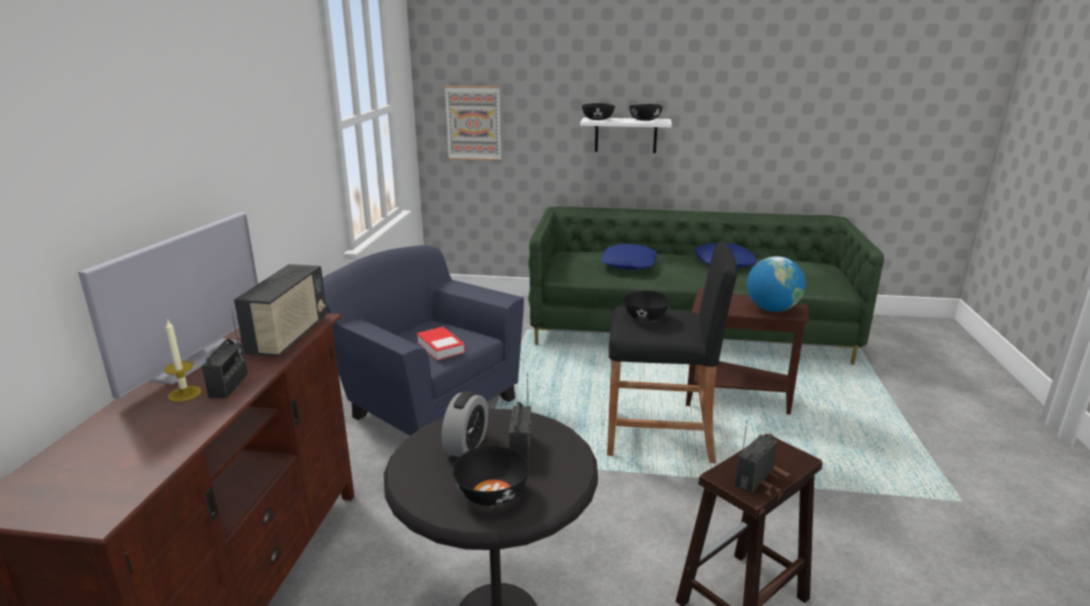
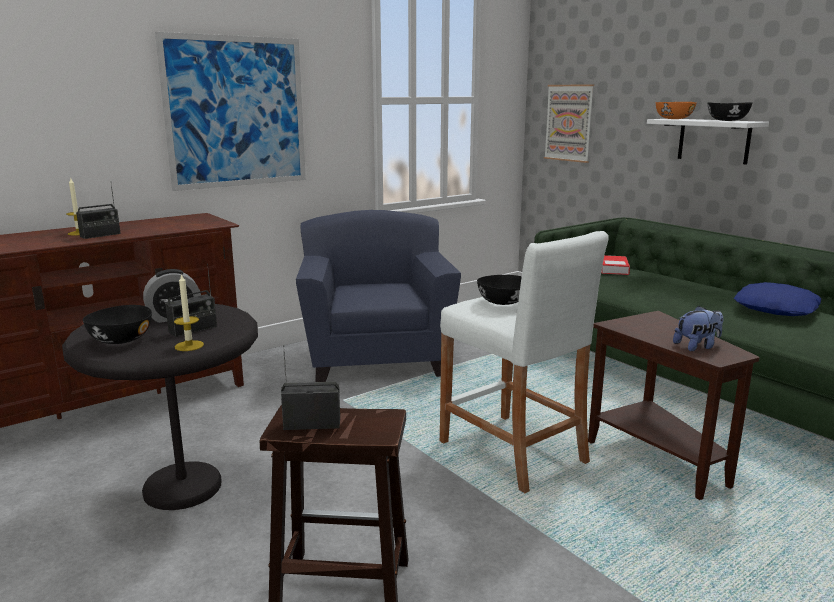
camera: 45 degrees right, 5 degrees down
television [78,212,258,399] -> none
radio [234,264,327,357] -> none
book [417,327,465,360] -> book moved to [601,255,630,275]
black bowl [582,103,615,120] -> orange bowl [656,102,696,119]
blue pillow [600,244,657,270] -> none
black stool [607,241,737,463] -> white stool [440,231,609,493]
globe [747,256,806,312] -> plush toy [673,306,723,351]
none -> picture [155,32,306,191]
none -> candle [174,273,204,351]

